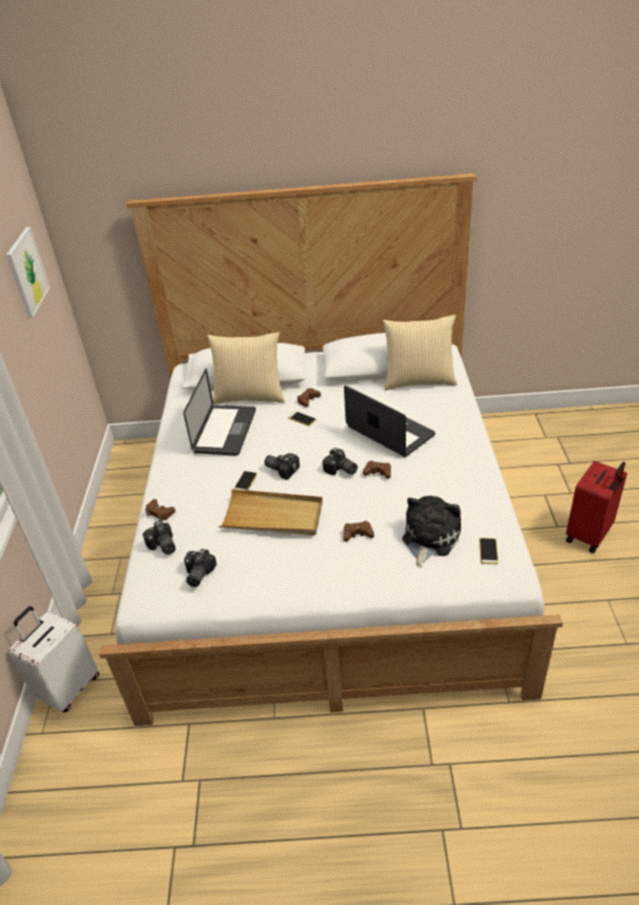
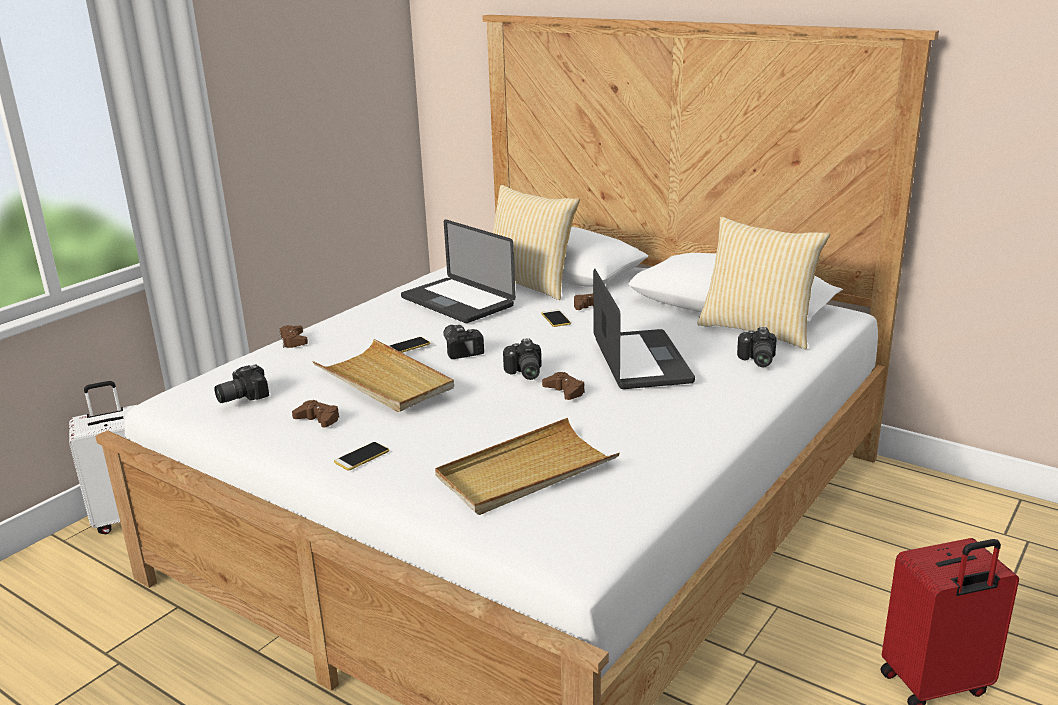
camera: 35 degrees right, 15 degrees down
picture [6,227,50,318] -> none
camera [143,521,176,555] -> camera moved to [737,327,776,367]
laptop [183,369,256,456] -> laptop turned 90 degrees clockwise [401,219,516,323]
brown game controller [343,521,374,542] -> brown game controller moved to [292,400,339,427]
plush toy [402,496,461,568] -> beige tray [435,418,620,515]
phone [479,538,498,564] -> phone moved to [334,442,389,471]

